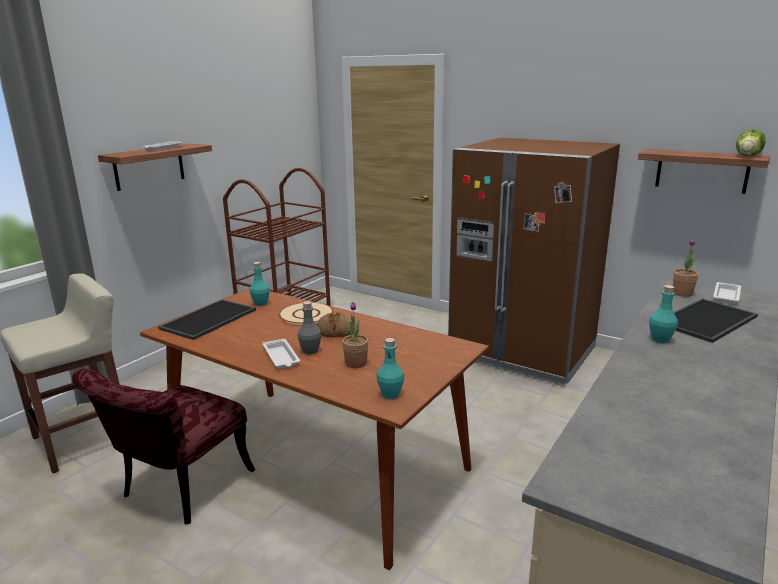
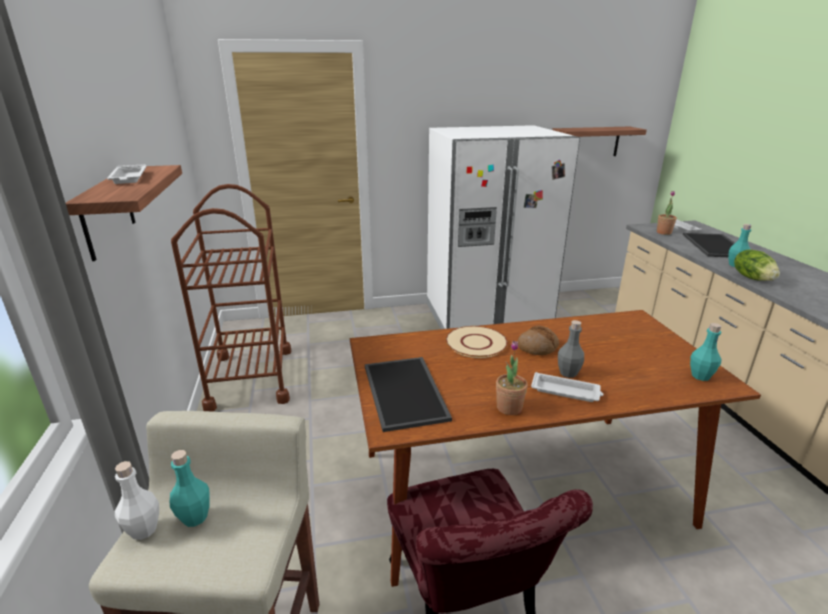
camera: 45 degrees left, 5 degrees up
turquoise bottle [250,262,269,306] -> turquoise bottle moved to [170,450,210,527]
potted plant [342,302,369,368] -> potted plant moved to [496,341,528,415]
brown fridge [448,138,620,386] -> white fridge [427,125,580,329]
lettuce [736,129,766,156] -> lettuce moved to [734,249,780,281]
none -> white bottle [115,461,159,540]

